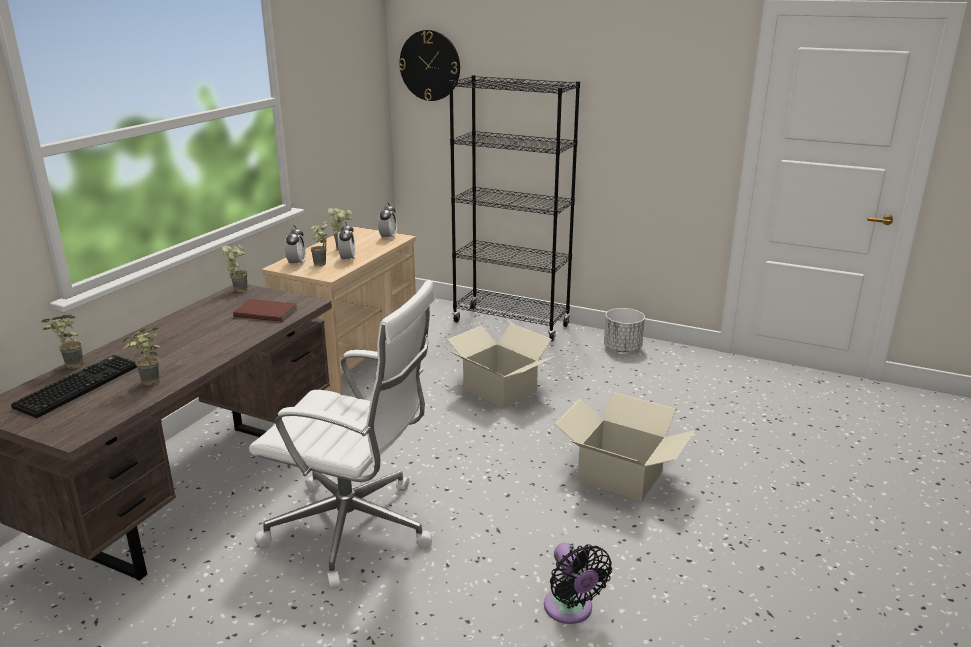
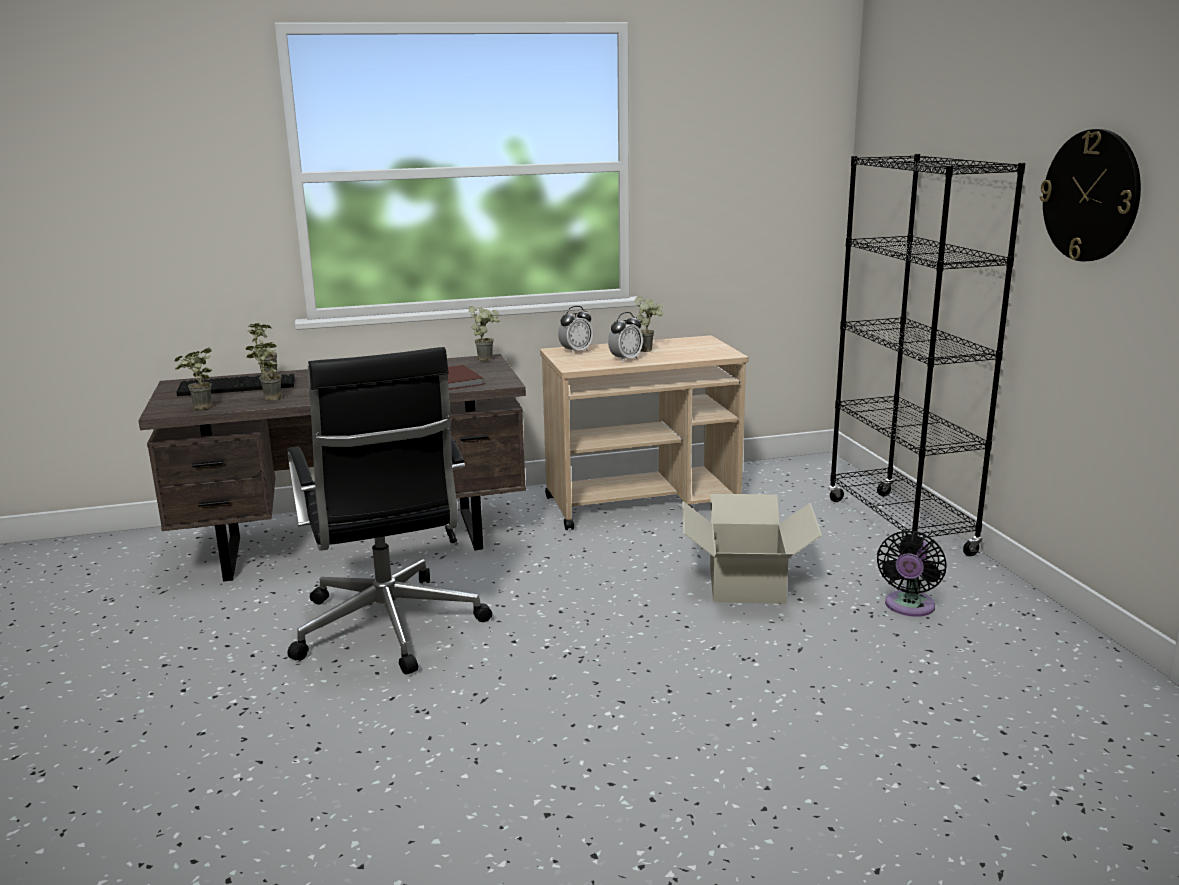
camera: 50 degrees right, 5 degrees down
white office chair [249,280,436,589] -> black office chair [287,347,492,675]
potted plant [310,219,328,266] -> potted plant moved to [174,348,212,410]
alarm clock [378,202,397,240] -> none
wall clock [399,30,460,101] -> wall clock moved to [1040,129,1141,261]
black fan [544,543,612,624] -> black fan moved to [877,531,946,617]
cardboard box [555,392,695,502] -> none
white planter [604,308,645,352] -> none

